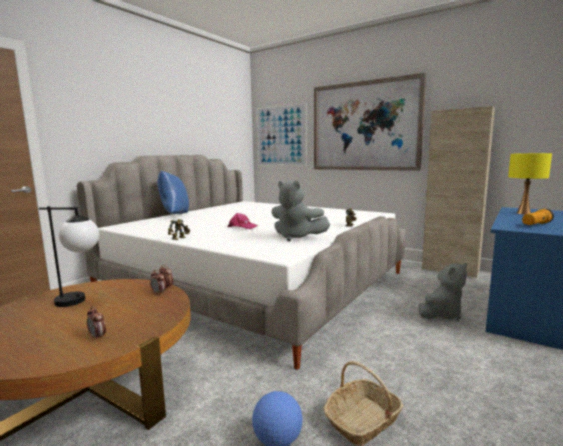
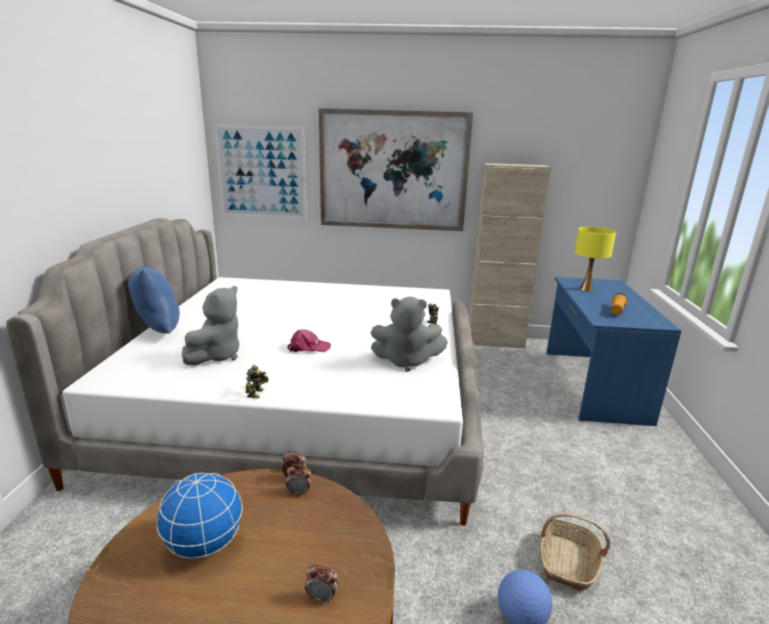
camera: 30 degrees left, 10 degrees up
table lamp [39,206,99,307] -> globe [156,473,243,558]
grey plush toy [418,263,467,321] -> grey plush toy moved to [182,286,239,365]

